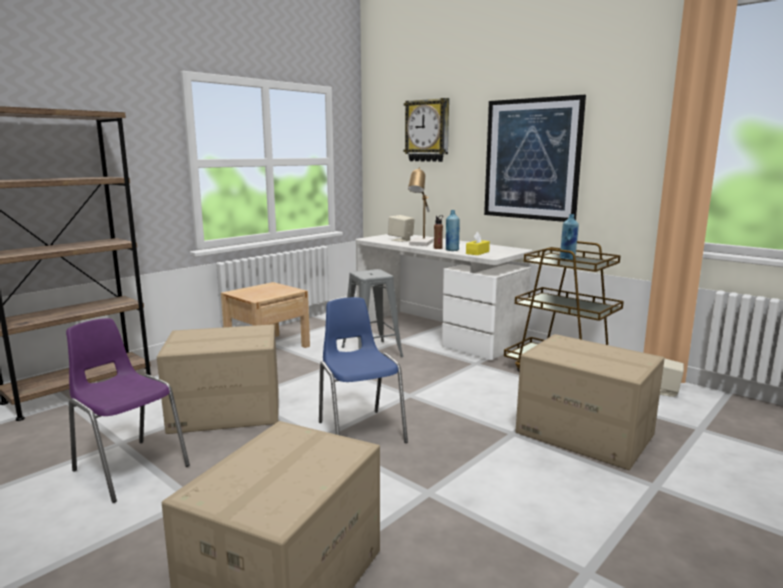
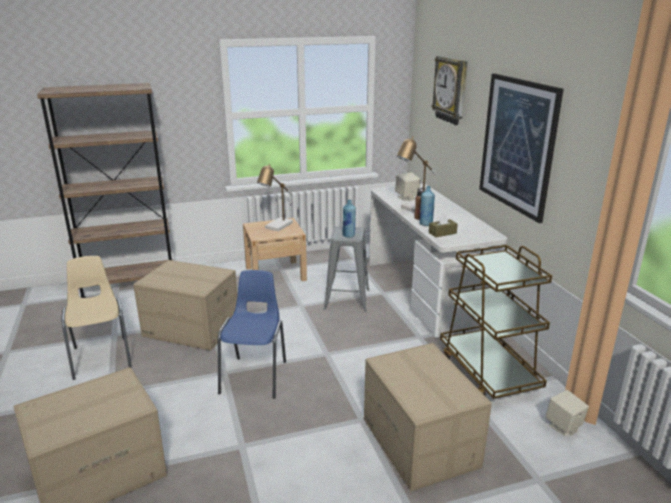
camera: 30 degrees right, 10 degrees up
purple chair [66,318,190,503] -> beige chair [61,256,132,380]
yellow tissue box [466,231,490,255] -> brown tissue box [429,213,458,237]
blue bottle [560,214,579,260] -> blue bottle moved to [342,200,356,238]
none -> table lamp [257,163,293,231]

